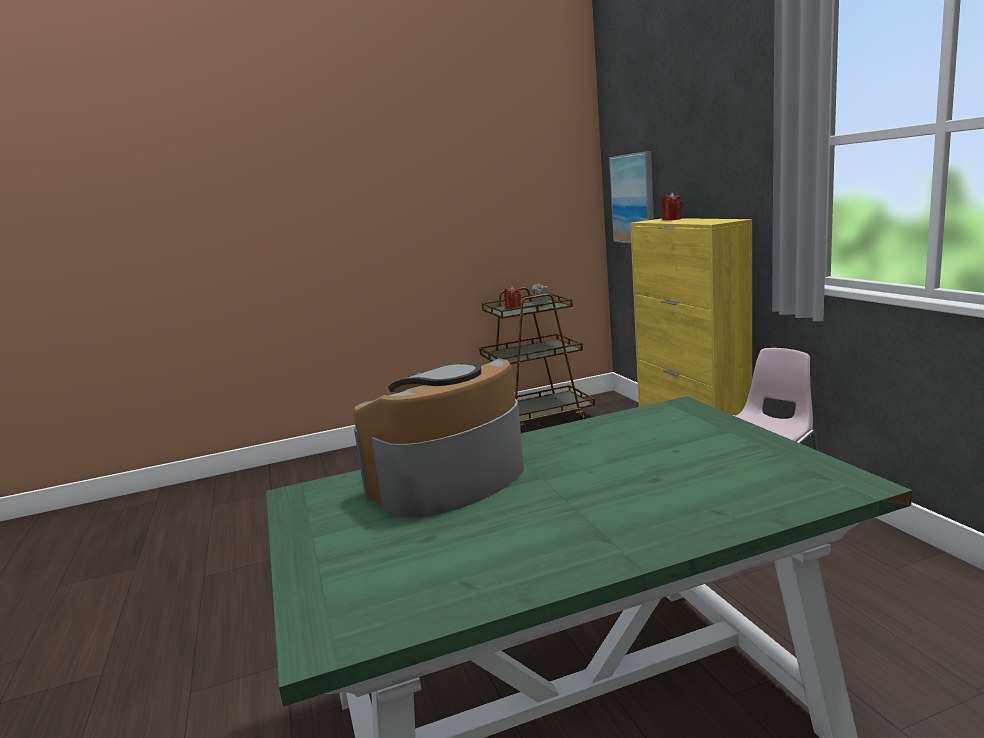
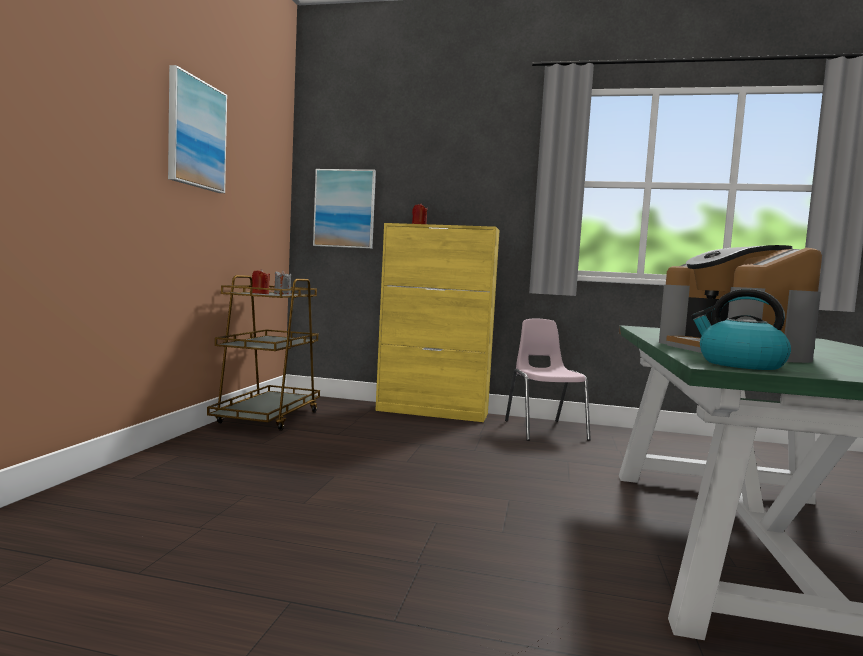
camera: 60 degrees left, 10 degrees down
none -> picture [168,65,227,193]
none -> kettle [691,289,791,370]

